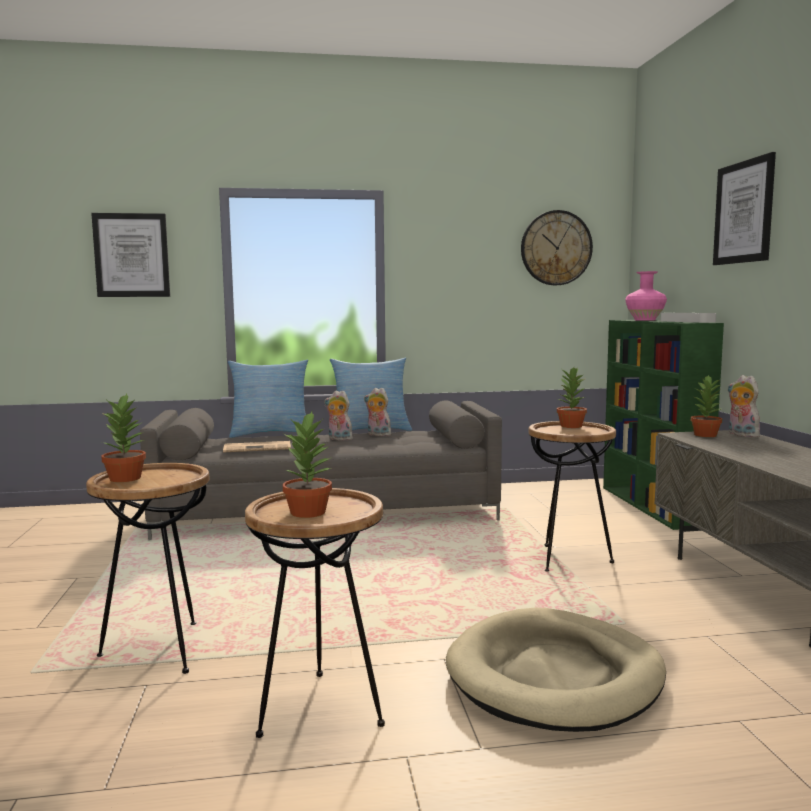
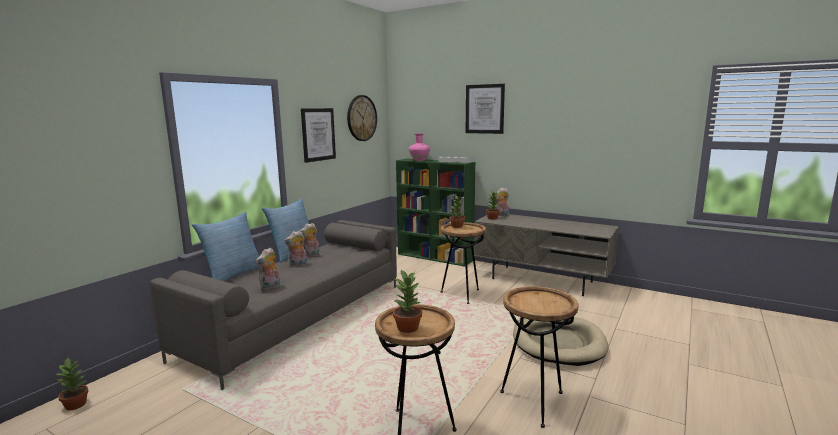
camera: 50 degrees left, 5 degrees up
picture [91,213,170,297] -> picture moved to [301,108,336,163]
newspaper [223,441,291,452] -> plush toy [255,248,280,290]
potted plant [283,412,332,518] -> potted plant moved to [54,357,88,410]

